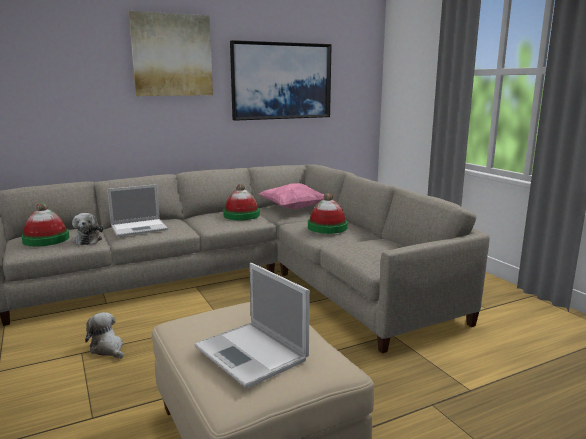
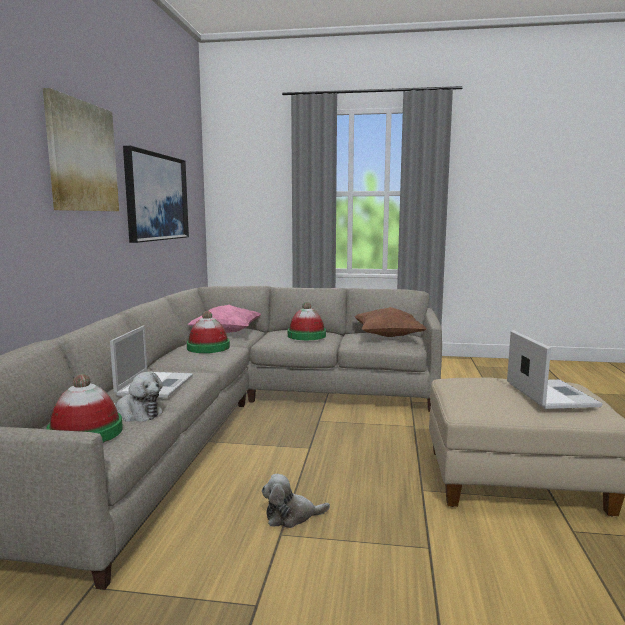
camera: 55 degrees left, 5 degrees down
laptop [194,263,310,388] -> laptop turned 90 degrees counterclockwise [507,330,602,409]
none -> brown pillow [354,307,427,337]

